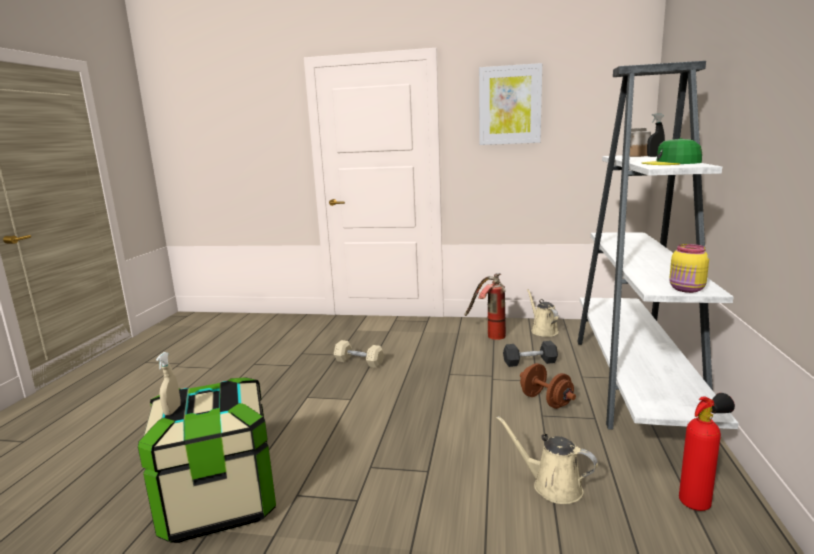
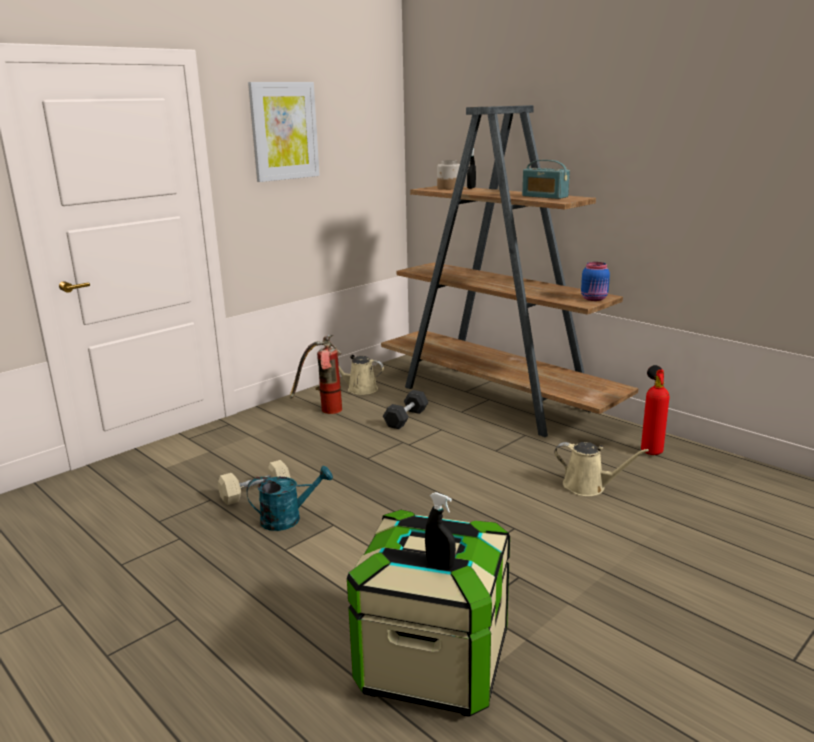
camera: 55 degrees left, 5 degrees up
beige spray bottle [156,352,181,415] -> black spray bottle [425,492,456,569]
beige watering can [497,416,598,504] -> beige watering can turned 135 degrees counterclockwise [554,442,649,496]
brown dumbbell [520,363,576,409] -> none
white bookcase [577,61,739,430] -> brown bookcase [381,105,638,437]
green cap [642,138,702,165] -> radio [522,160,570,199]
yellow jar [669,244,709,293] -> blue jar [581,262,610,301]
none -> turquoise watering can [247,466,333,531]

